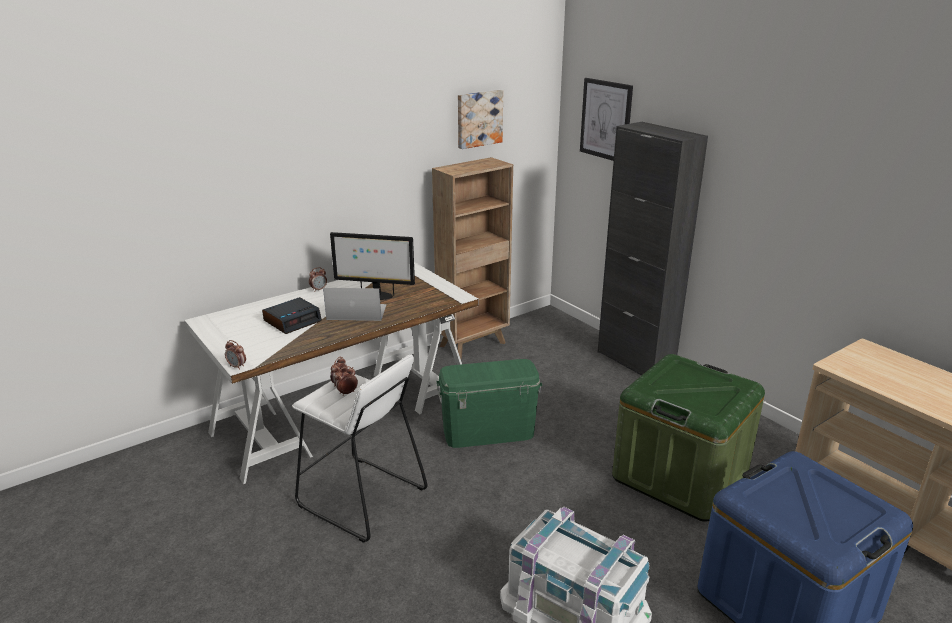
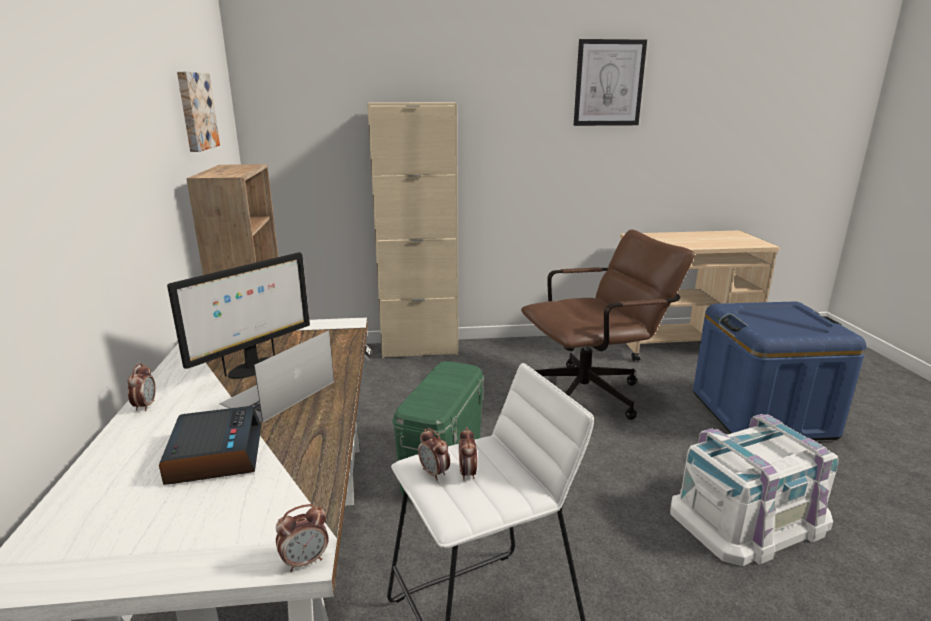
camera: 60 degrees left, 5 degrees down
picture [580,78,633,161] -> picture moved to [574,39,647,126]
black cabinet [598,122,708,376] -> beige cabinet [367,102,458,358]
green storage box [612,354,765,522] -> brown office chair [521,229,695,420]

